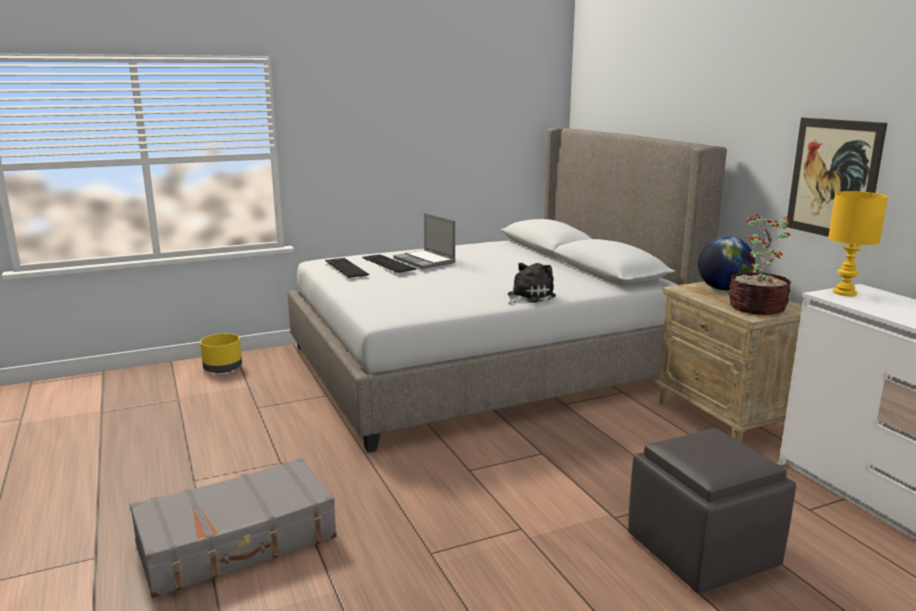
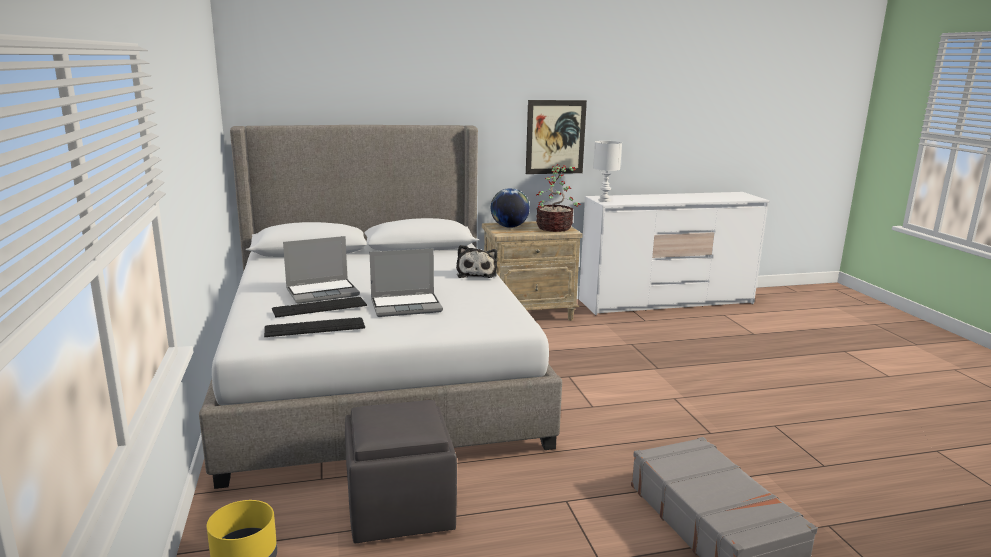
camera: 80 degrees left, 0 degrees up
plush toy [508,263,556,304] -> plush toy turned 150 degrees counterclockwise [456,245,497,278]
grey ottoman [628,428,796,594] -> grey ottoman moved to [345,400,457,543]
yellow table lamp [828,191,888,296] -> white table lamp [593,141,622,202]
none -> laptop [370,249,443,317]

